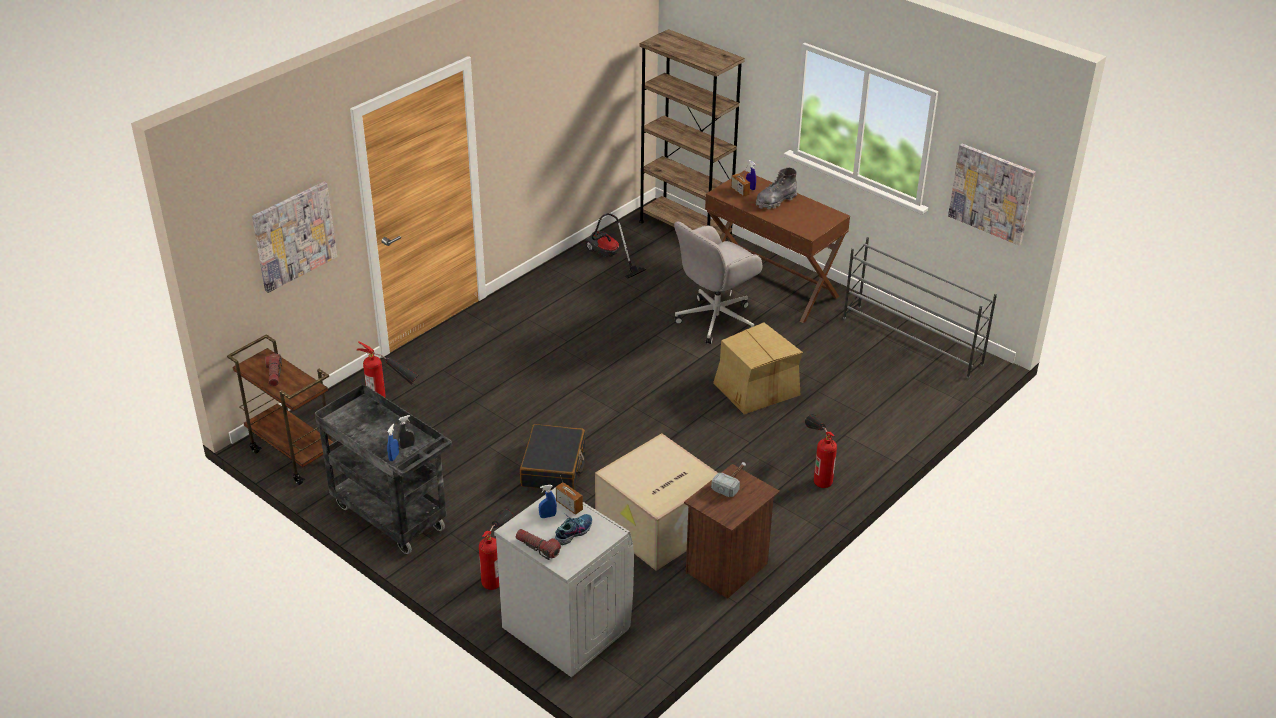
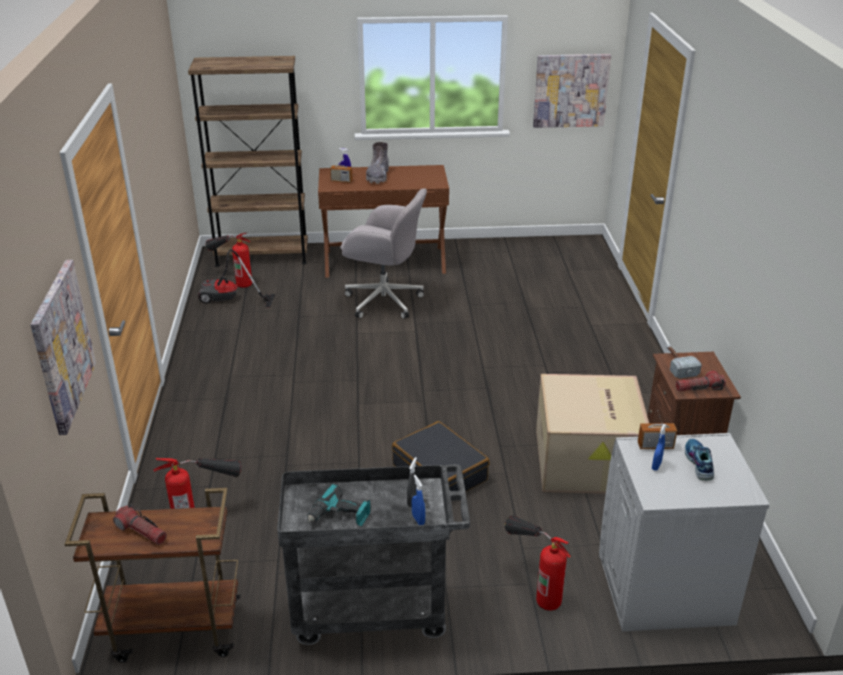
camera: 45 degrees left, 5 degrees down
flashlight [516,529,561,560] -> flashlight moved to [676,370,726,391]
grey office chair [674,222,762,344] -> grey office chair turned 75 degrees counterclockwise [340,188,427,319]
cardboard box [713,322,803,414] -> none
fire extinguisher [805,414,837,488] -> fire extinguisher moved to [205,233,252,288]
grey shoe rack [843,237,997,378] -> none
none -> power drill [307,484,371,526]

